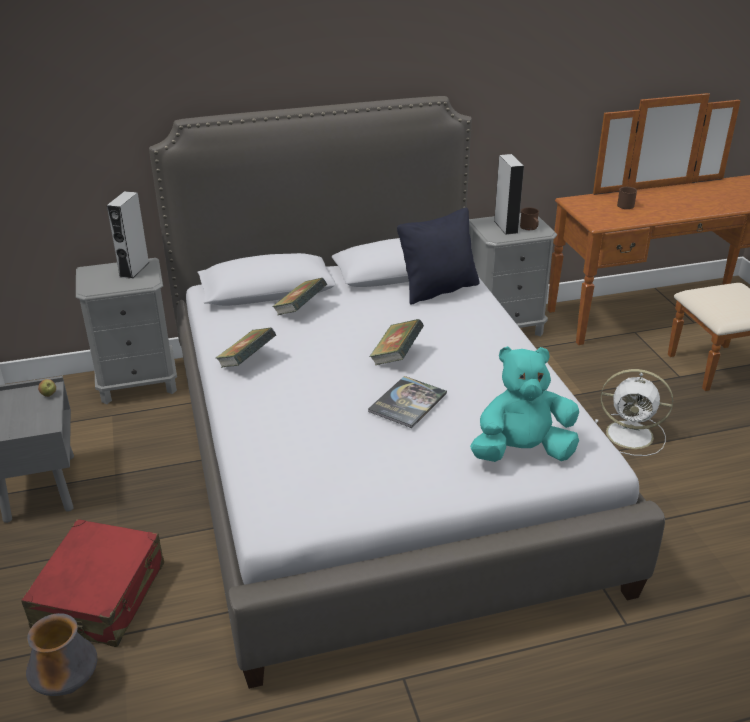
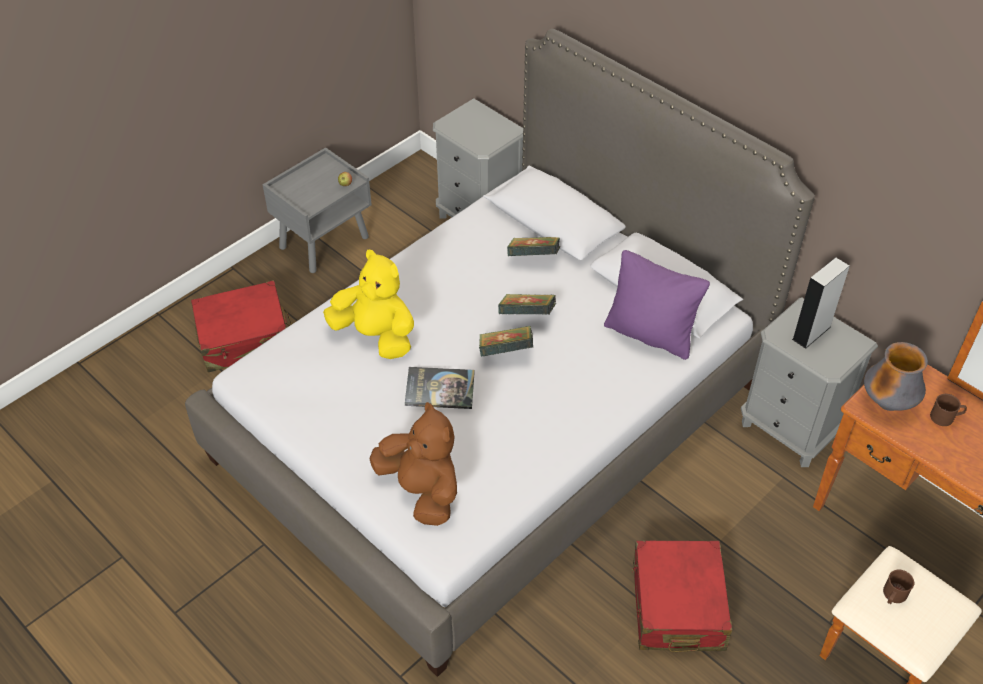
camera: 60 degrees right, 15 degrees up
vase [26,613,98,696] -> vase moved to [864,342,928,411]
grey speaker [107,191,149,279] -> none
book [216,328,277,368] -> book moved to [498,294,556,314]
black pillow [397,208,480,304] -> purple pillow [604,250,710,360]
turquoise plush toy [470,346,579,462] -> brown plush toy [369,402,457,526]
brown mug [520,207,539,230] -> brown mug moved to [883,570,914,604]
white fan [595,369,673,456] -> red suitcase [632,540,732,652]
none -> yellow plush toy [323,250,414,359]

